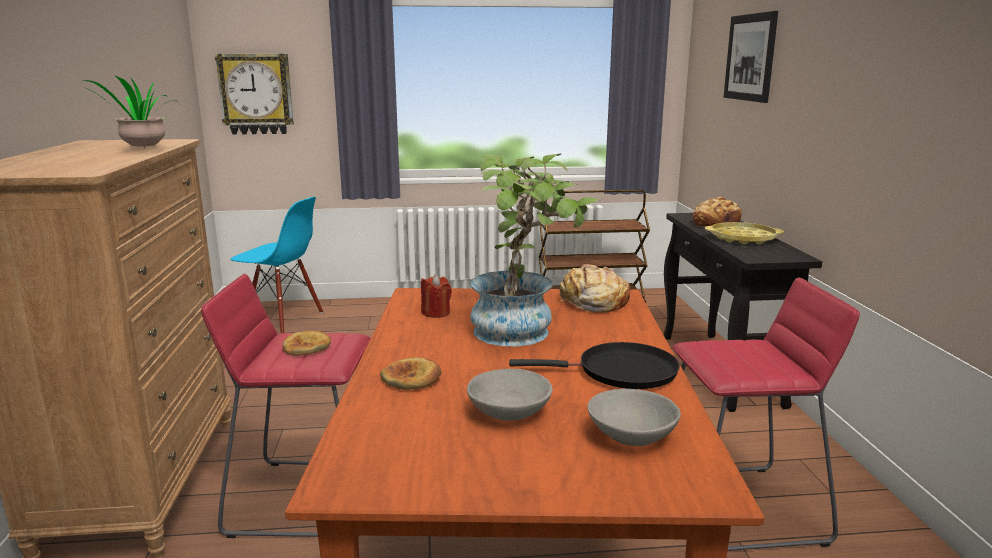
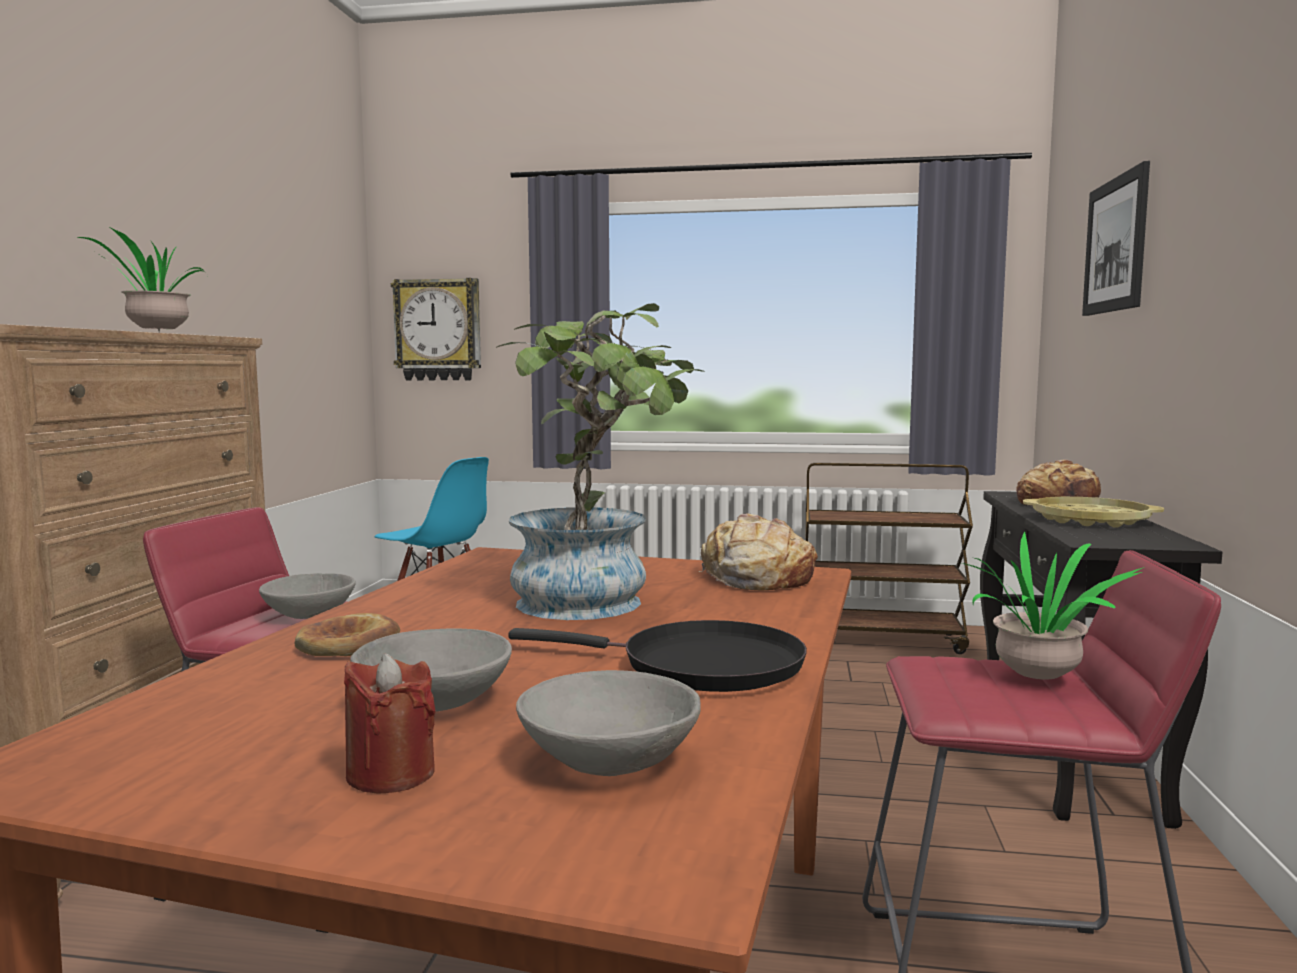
camera: 15 degrees right, 10 degrees down
bread [282,331,331,356] -> grey bowl [259,573,356,619]
red candle [421,275,452,318] -> red candle moved to [344,653,435,793]
none -> potted plant [961,531,1144,680]

